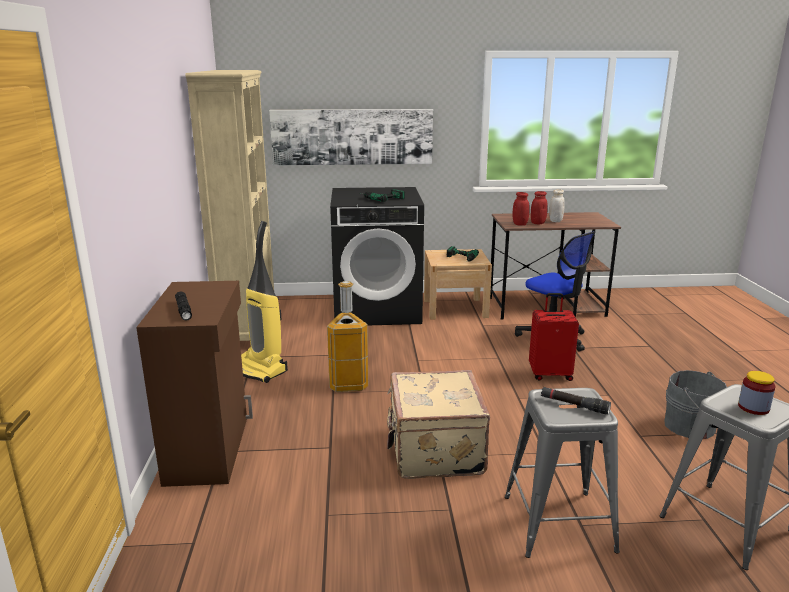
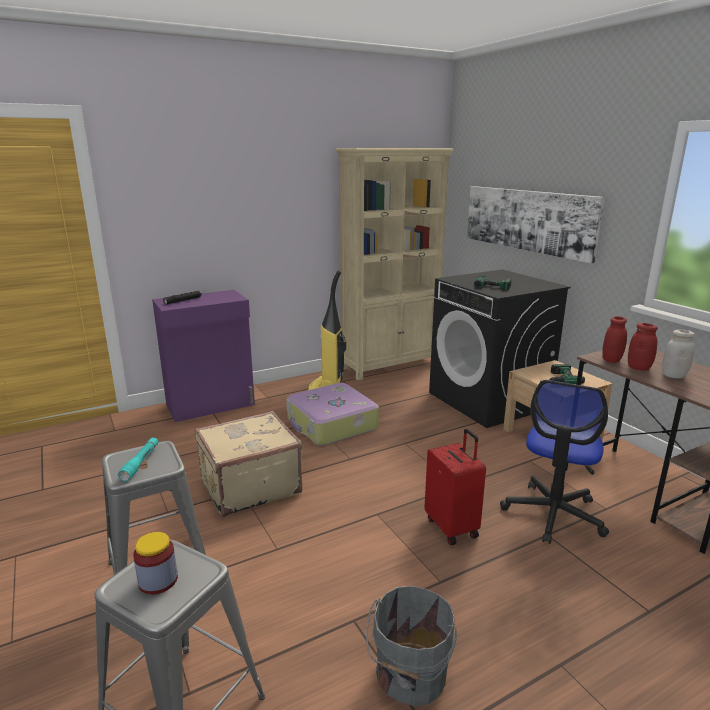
camera: 65 degrees right, 0 degrees up
brown cabinet [136,281,253,487] -> purple cabinet [152,290,255,422]
trash can [327,281,368,392] -> suitcase [286,383,379,446]
black flashlight [541,387,611,415] -> turquoise flashlight [118,438,159,481]

